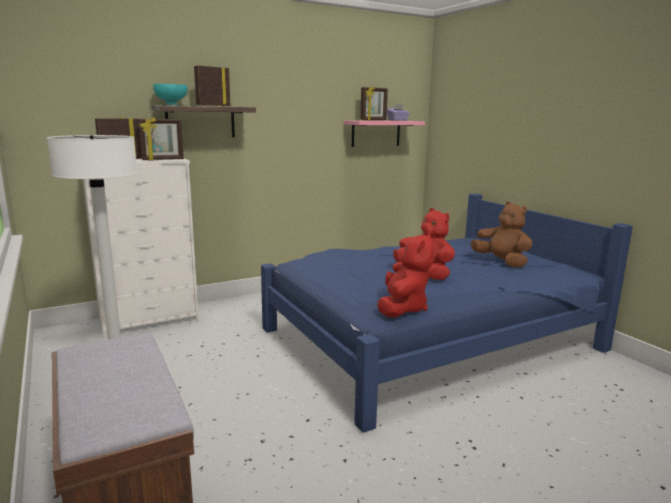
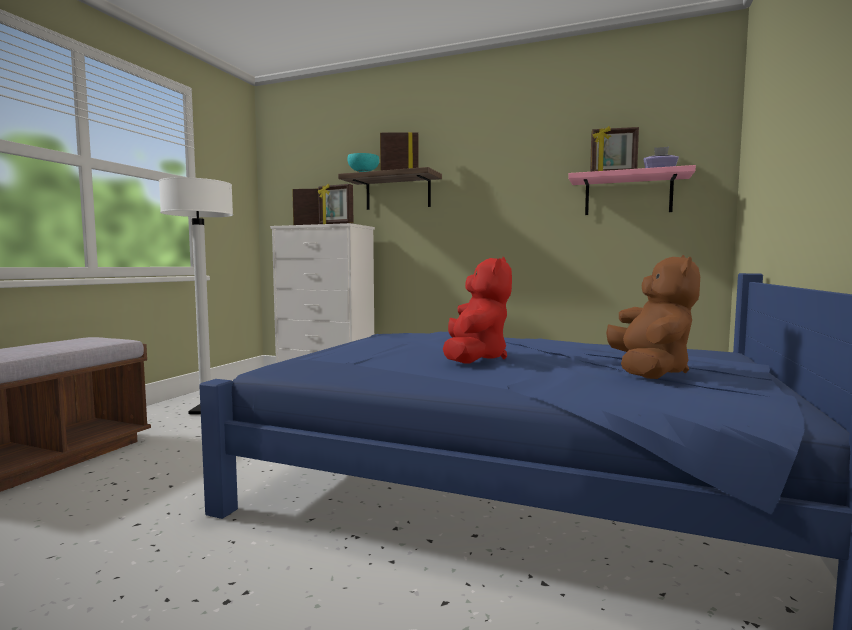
camera: 50 degrees right, 10 degrees down
red plush toy [377,233,434,317] -> none

